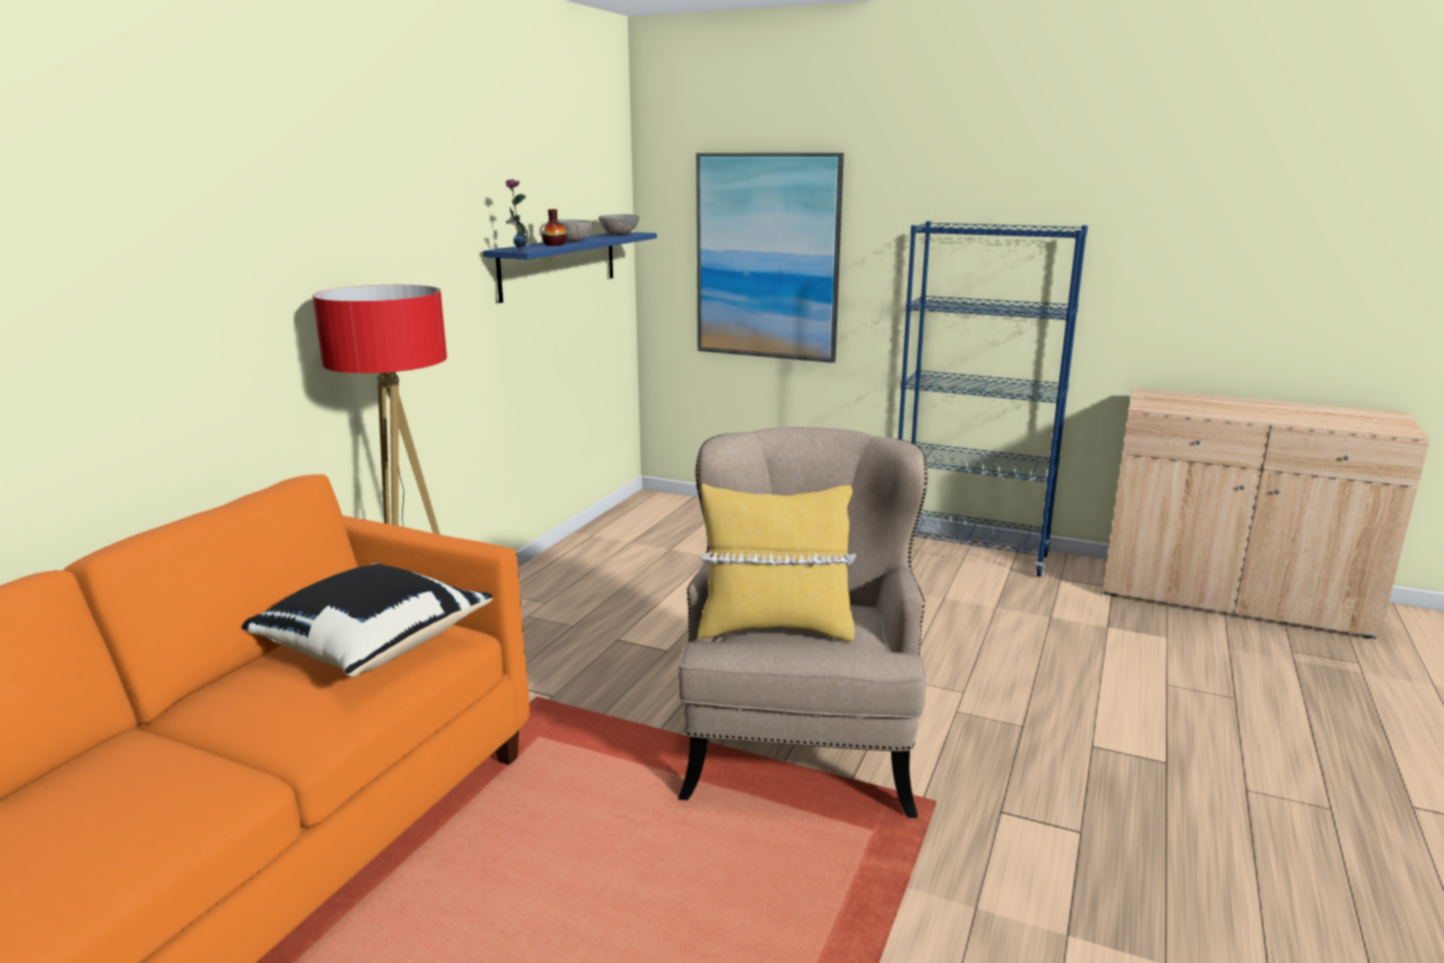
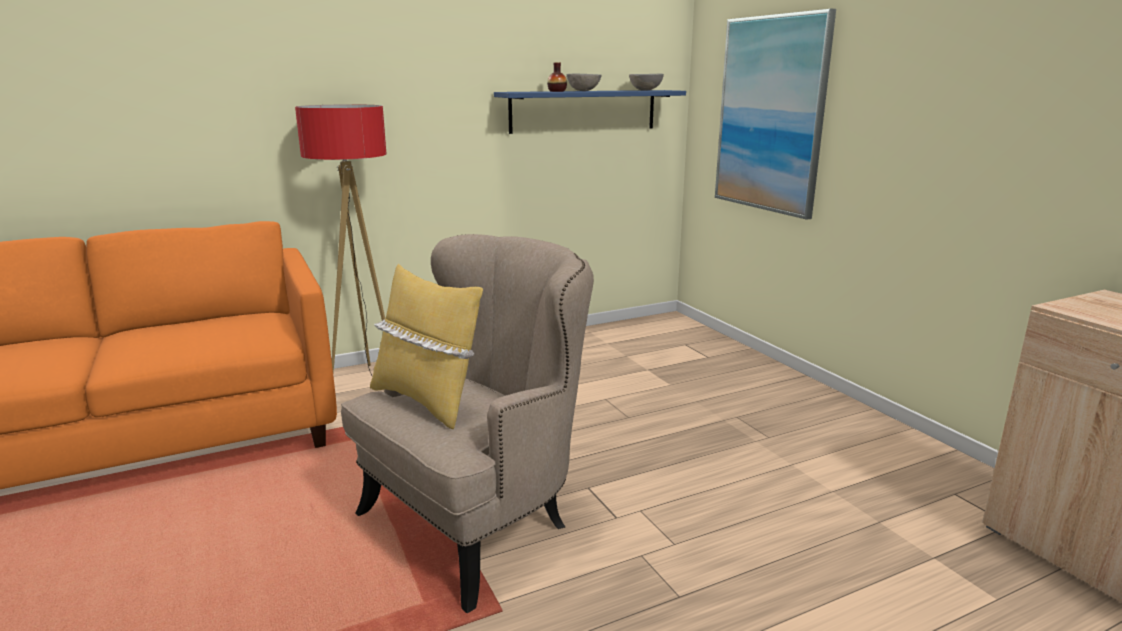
camera: 40 degrees right, 0 degrees up
black pillow [242,563,493,678] -> none
vase [505,179,528,251] -> none
blue bookcase [898,221,1088,577] -> none

